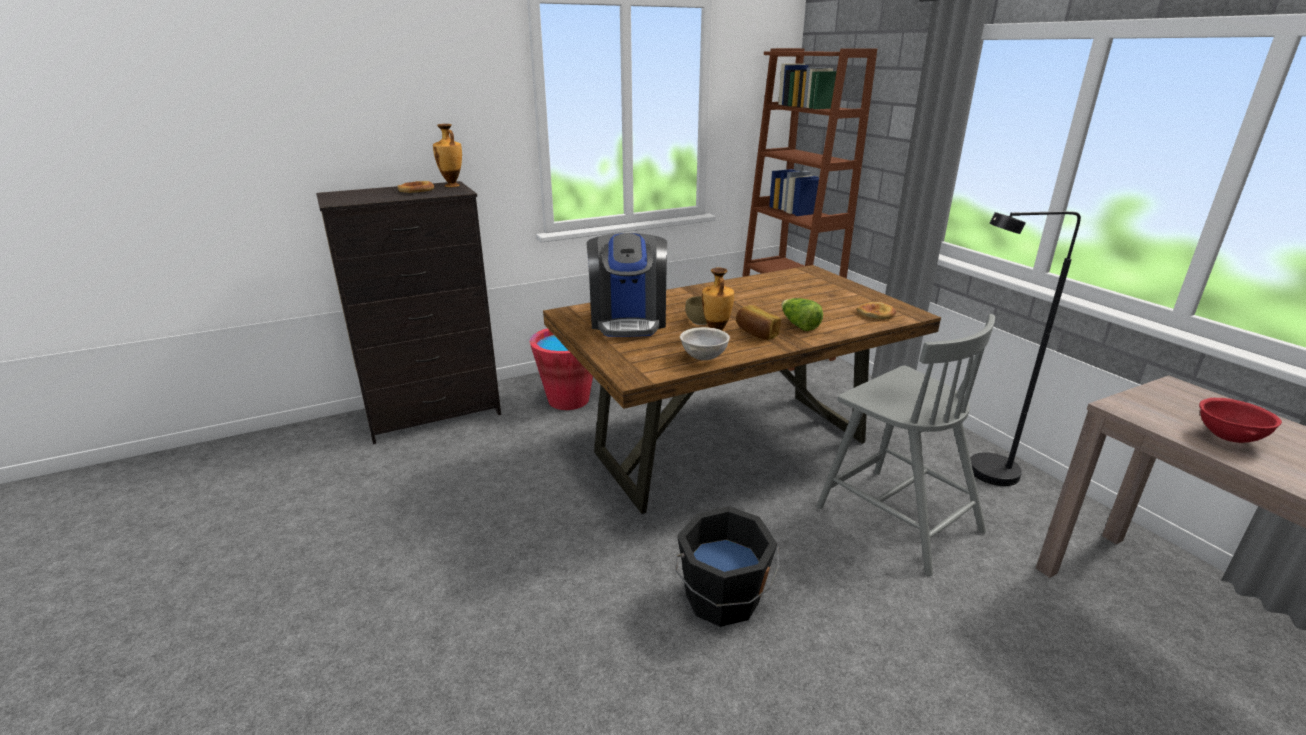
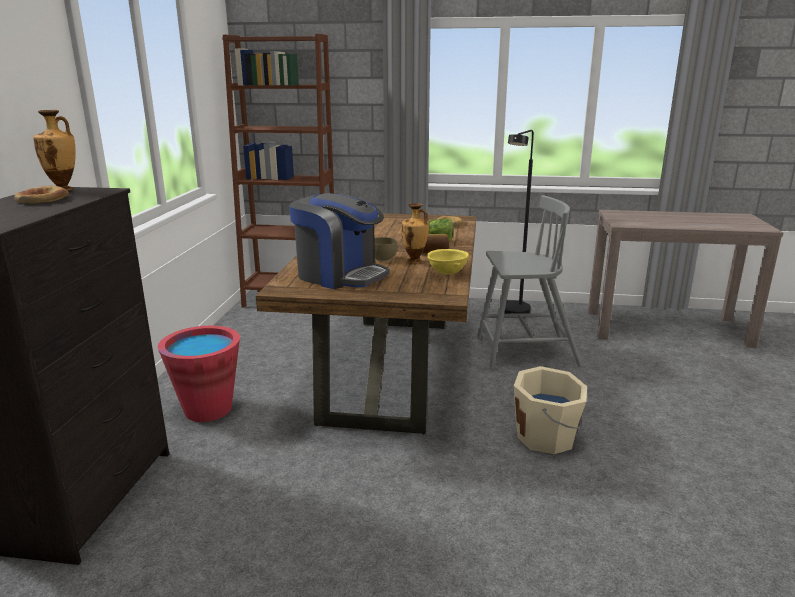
camera: 55 degrees left, 5 degrees down
black bucket [675,506,779,627] -> beige bucket [514,366,587,454]
grey bowl [680,327,730,360] -> yellow bowl [427,249,469,275]
red bowl [1199,398,1282,443] -> none

